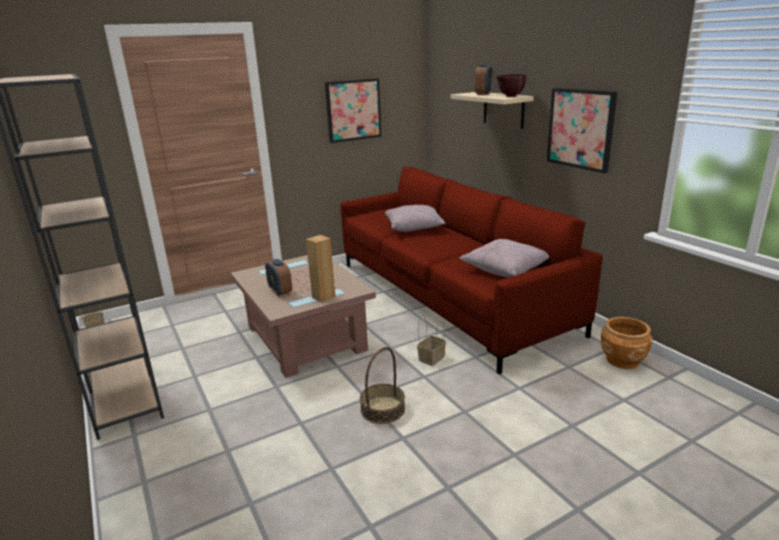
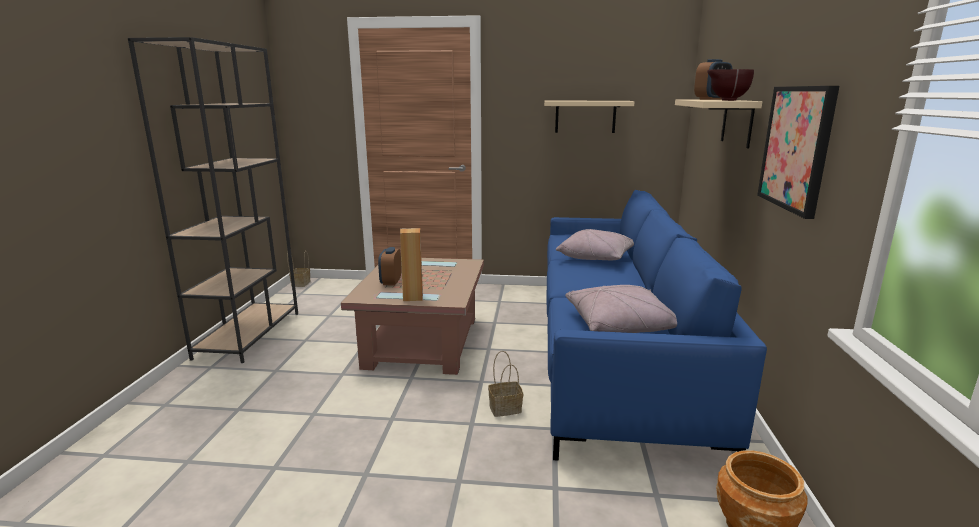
camera: 35 degrees right, 5 degrees down
picture [325,78,382,143] -> beige shelf [544,101,634,133]
red sofa [340,167,603,374] -> blue sofa [547,190,767,460]
basket [360,347,405,424] -> none

